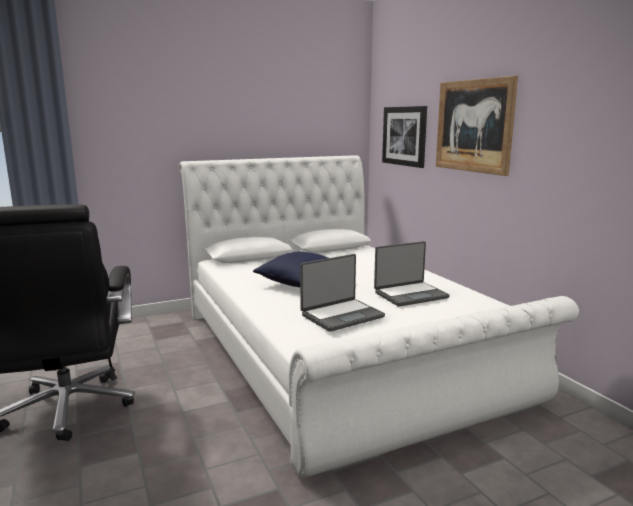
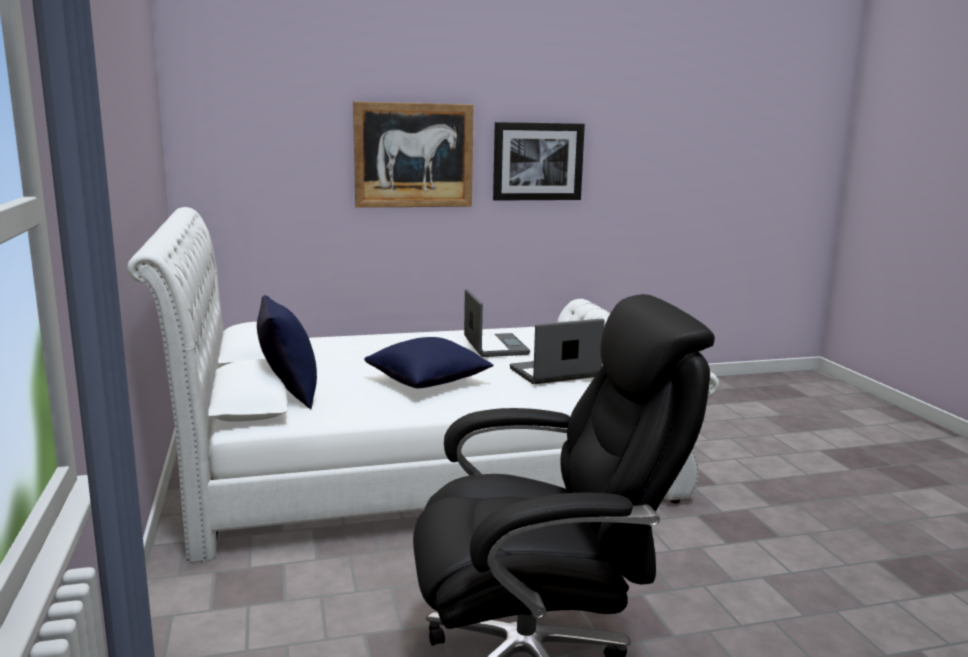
camera: 80 degrees left, 0 degrees up
laptop [300,254,385,332] -> laptop turned 90 degrees counterclockwise [510,319,605,384]
picture [382,106,427,168] -> picture moved to [493,122,585,201]
none -> blue pillow [257,295,317,409]

